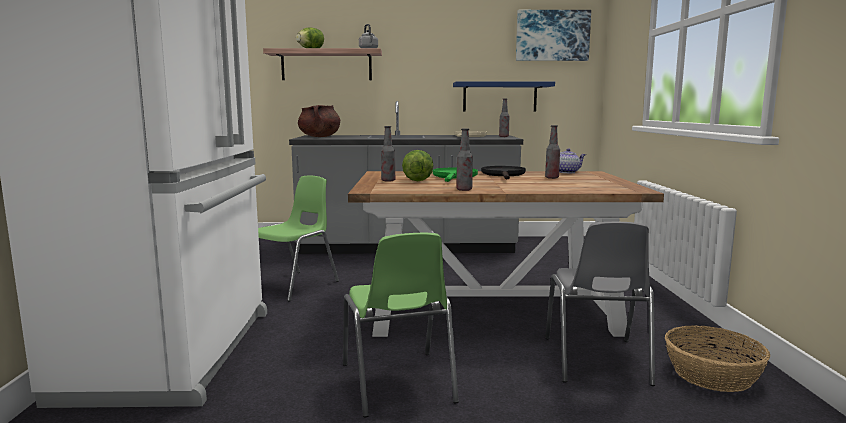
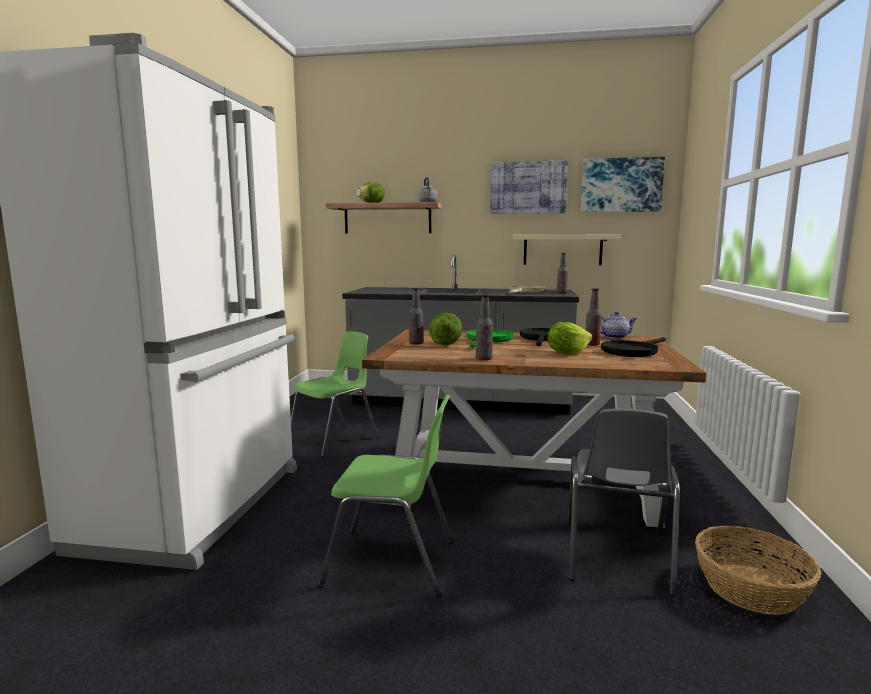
camera: 10 degrees right, 0 degrees up
brown cooking pot [298,105,340,137] -> none
green chair [343,233,459,417] -> green chair turned 75 degrees counterclockwise [319,395,453,597]
blue shelf [453,81,555,111] -> beige shelf [513,235,620,265]
none -> picture [490,161,568,214]
none -> lettuce [547,322,592,355]
none -> black frying pan [601,337,666,357]

